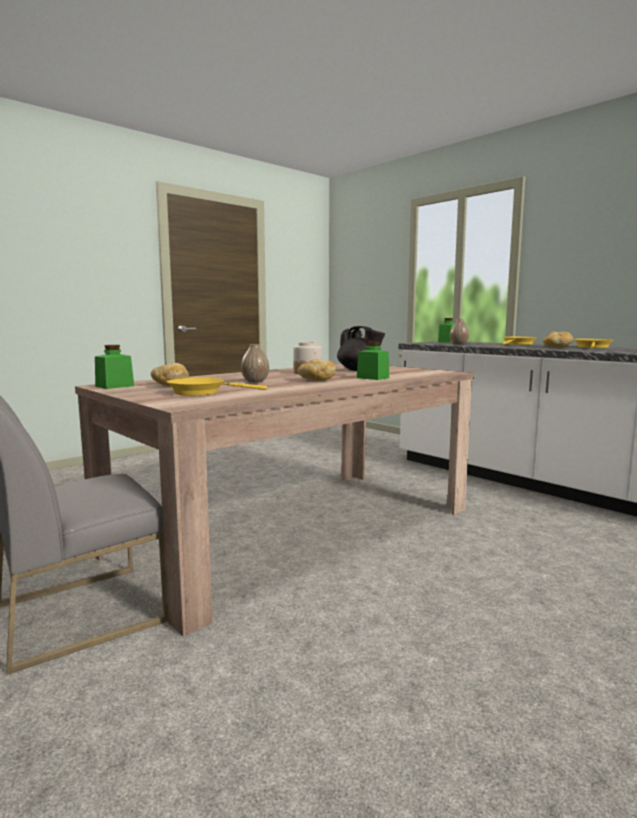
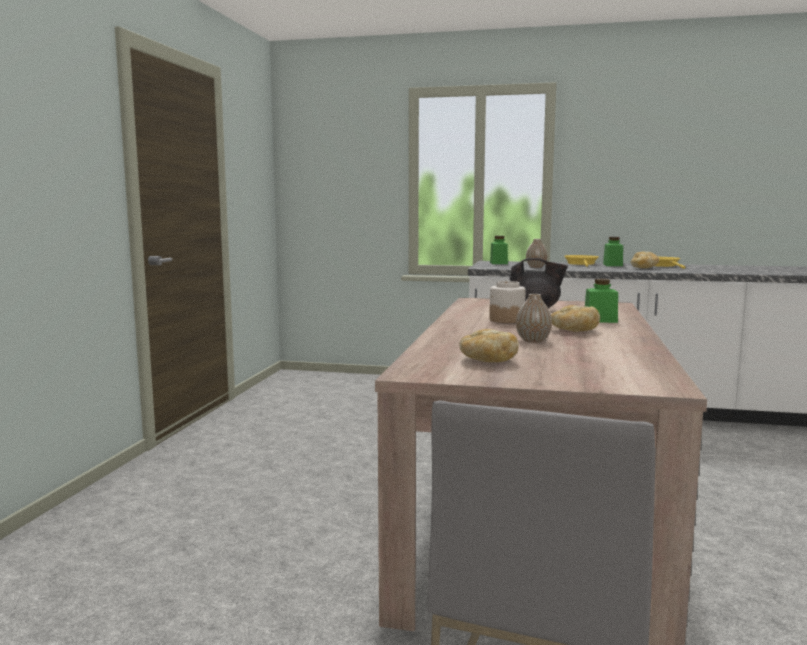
camera: 35 degrees left, 0 degrees up
green jar [95,345,134,389] -> green jar moved to [603,237,623,266]
yellow frying pan [167,377,267,396] -> none

